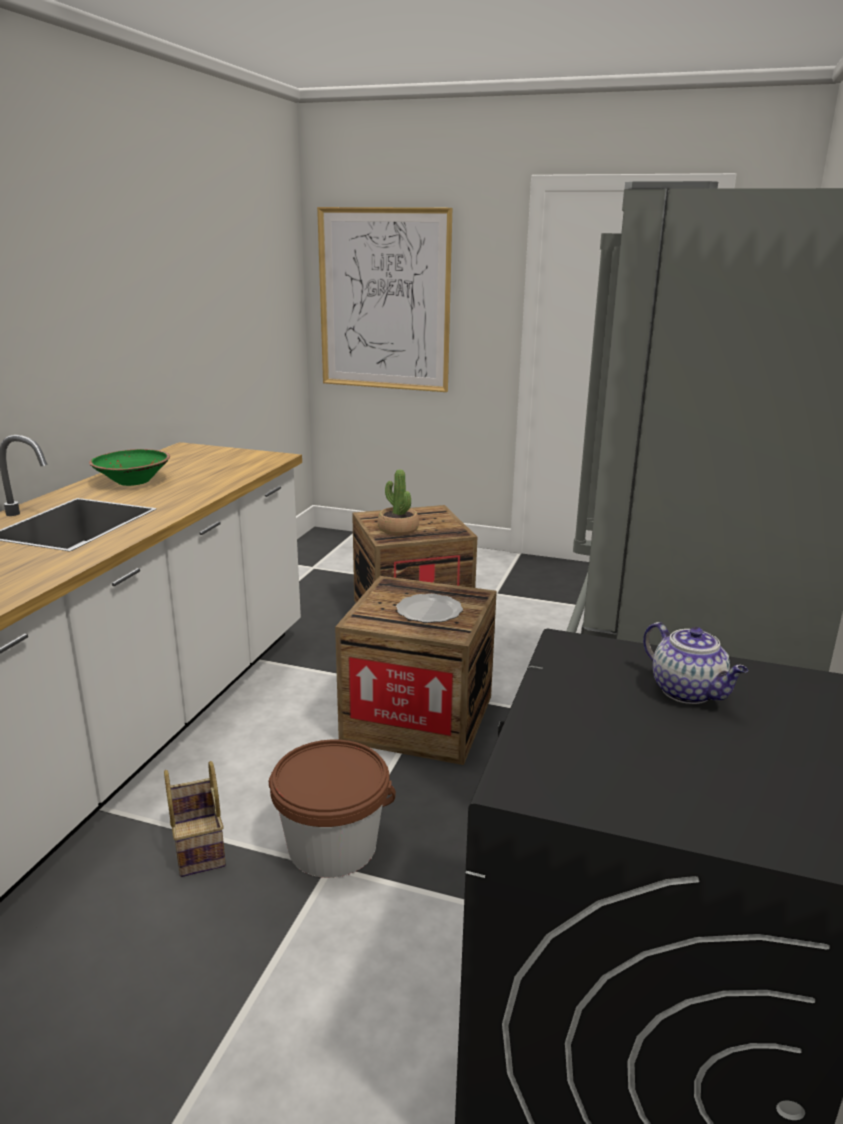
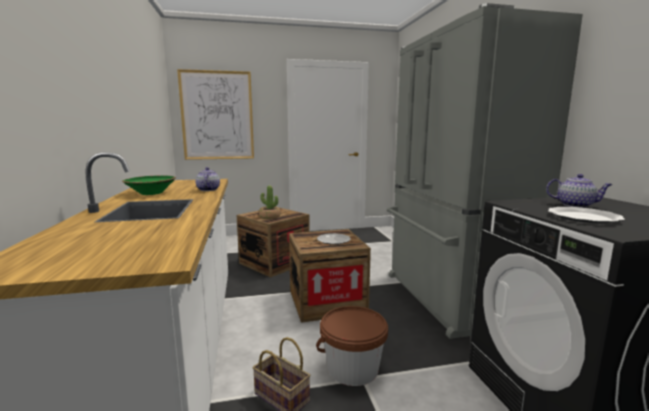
camera: 30 degrees left, 10 degrees down
none -> teapot [195,167,220,191]
none -> plate [548,207,625,224]

